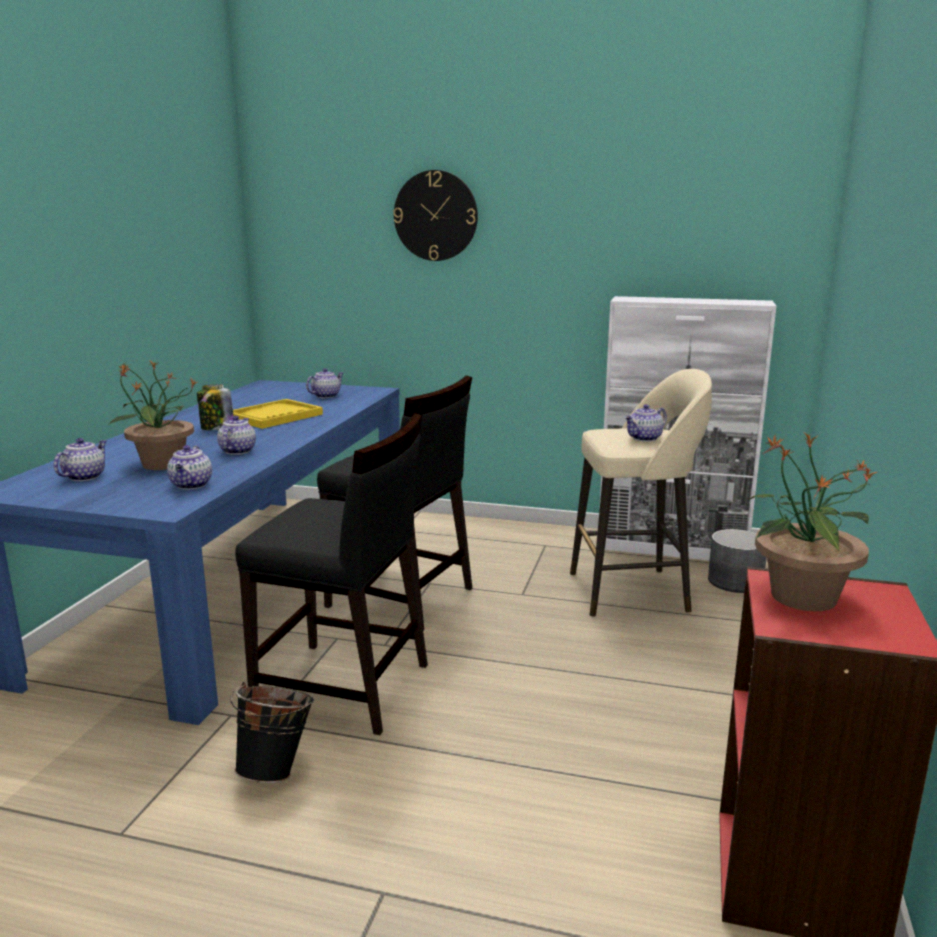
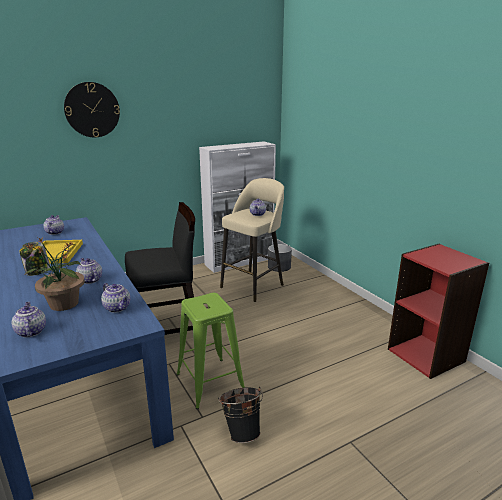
camera: 45 degrees left, 5 degrees up
black chair [235,413,428,735] -> green stool [176,293,245,409]
potted plant [747,431,877,611] -> none

